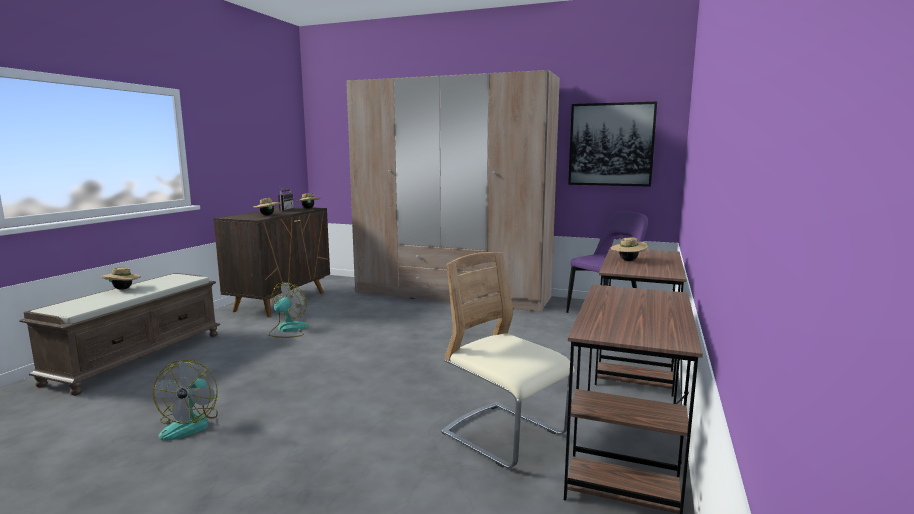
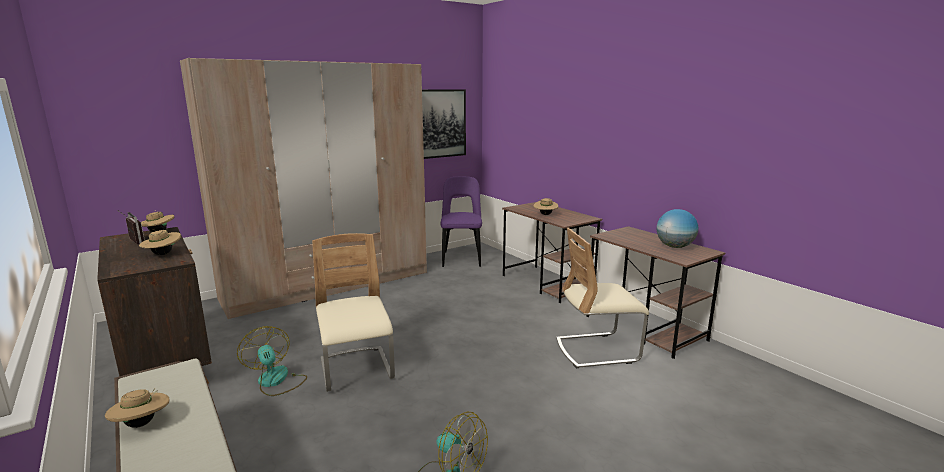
camera: 55 degrees left, 5 degrees up
none -> beige chair [312,233,395,392]
none -> globe [656,209,698,248]

